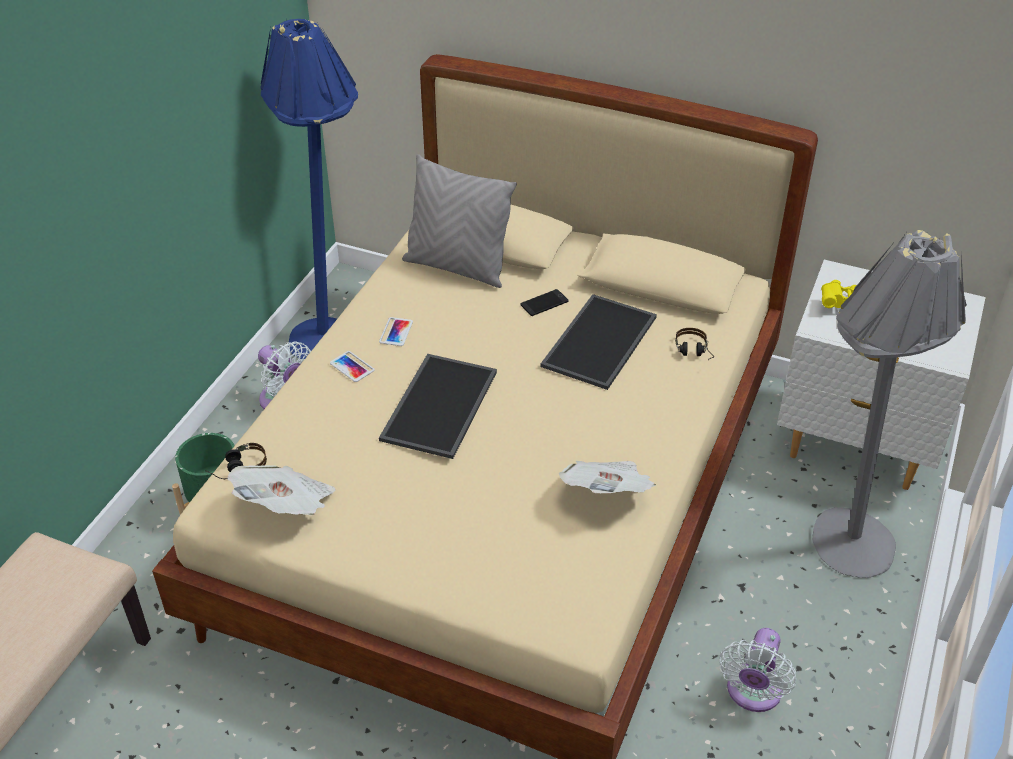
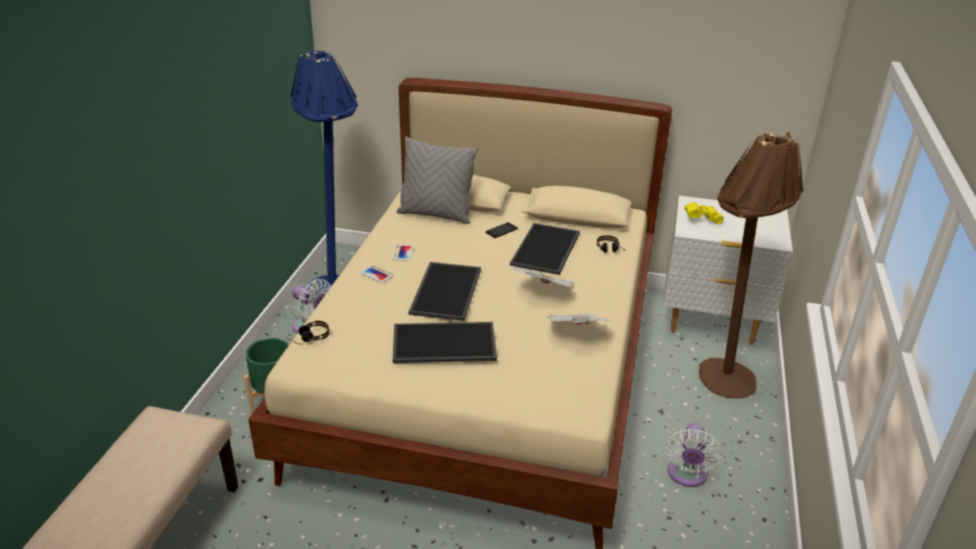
camera: 10 degrees left, 10 degrees down
newspaper [227,465,336,515] -> newspaper moved to [514,267,575,288]
grey floor lamp [812,230,967,578] -> brown floor lamp [699,131,803,398]
none -> tray [393,322,497,363]

